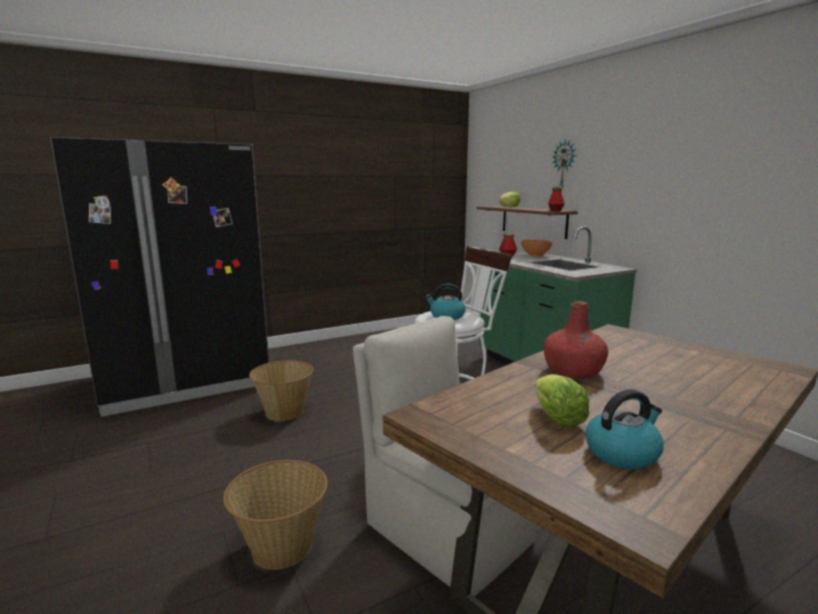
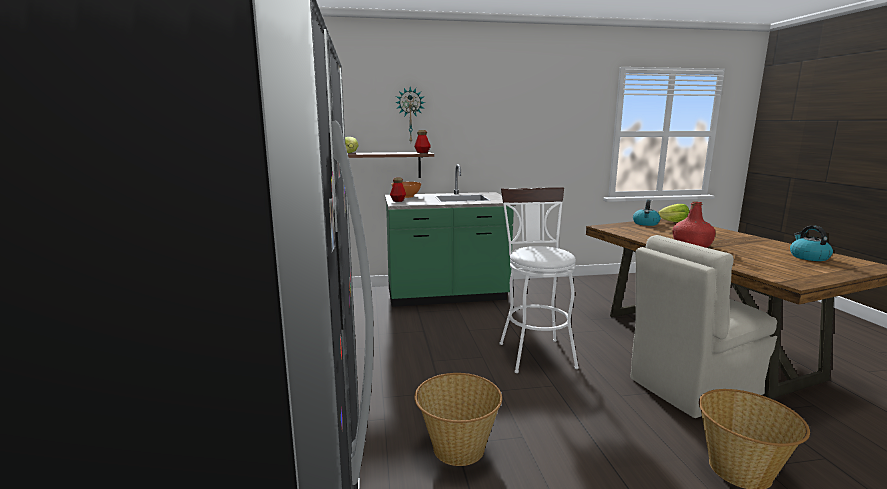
camera: 70 degrees left, 0 degrees up
kettle [425,284,465,320] -> kettle moved to [633,199,661,226]
lettuce [535,374,589,427] -> lettuce moved to [658,204,689,222]

